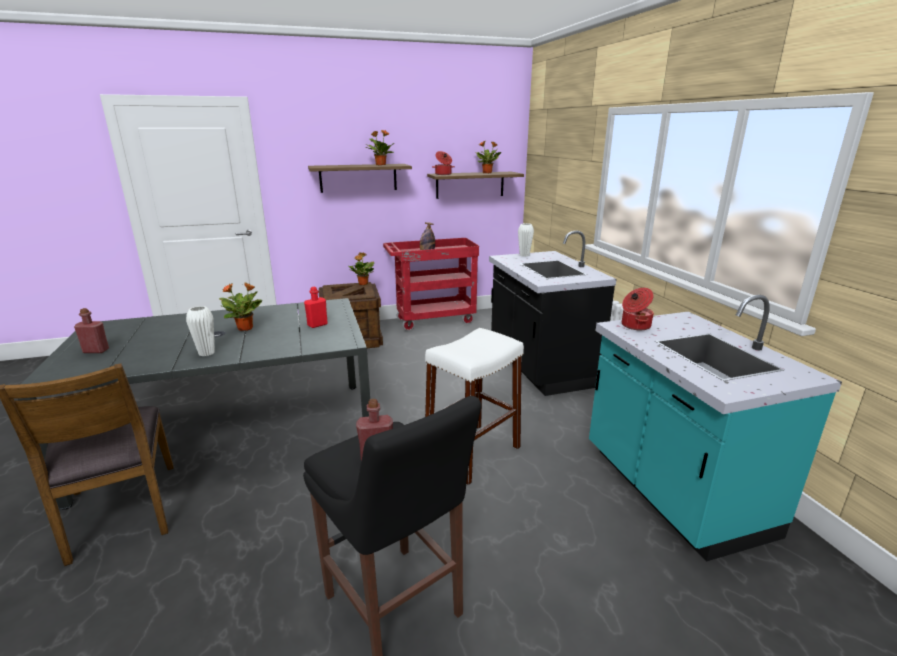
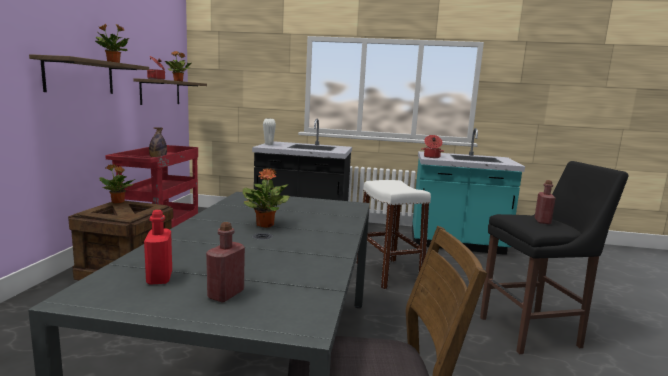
camera: 65 degrees left, 10 degrees down
white vase [186,306,215,356] -> none
red bottle [304,287,328,328] -> red bottle moved to [144,210,172,285]

